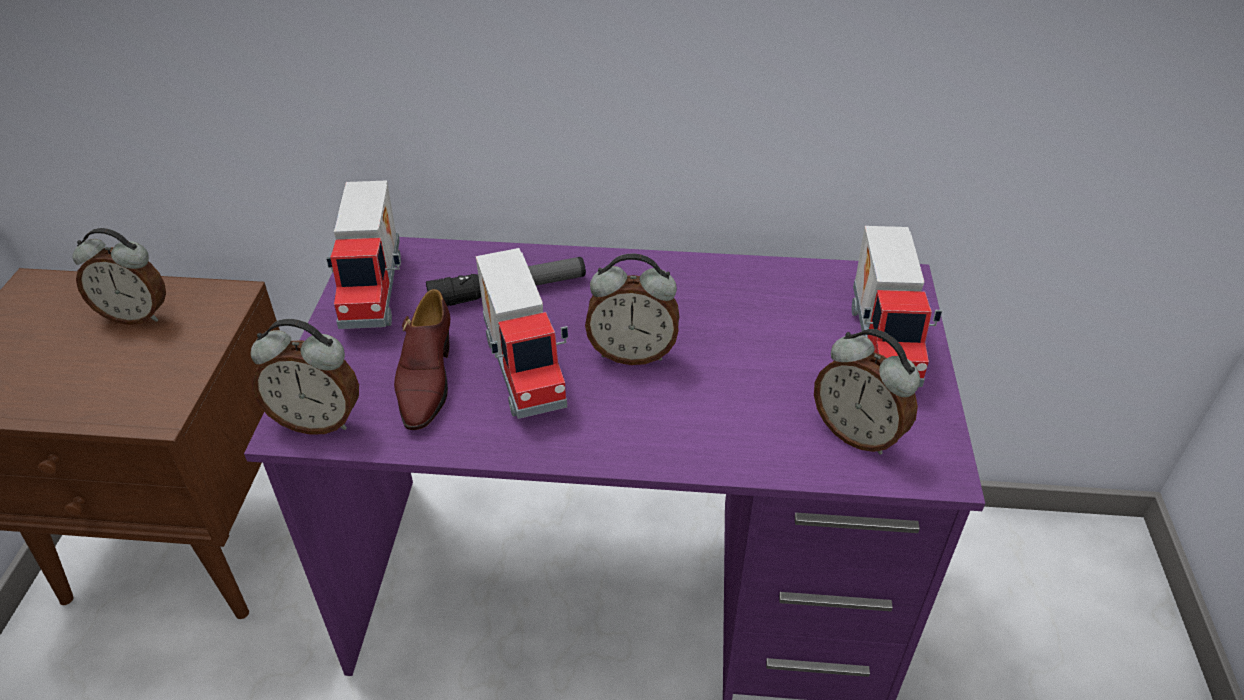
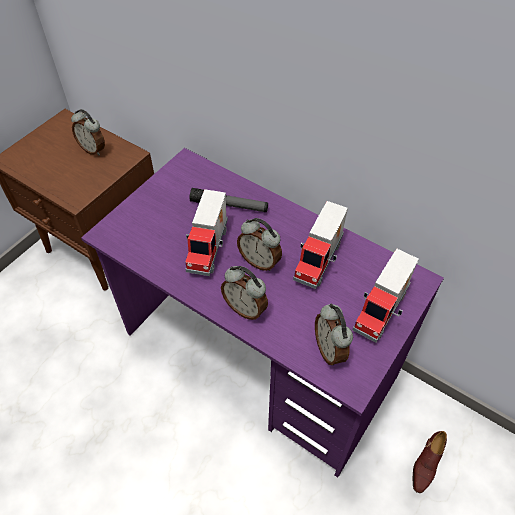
camera: 30 degrees right, 10 degrees up
alarm clock [251,319,359,435] -> alarm clock moved to [221,266,268,320]
toy truck [326,180,401,329] -> toy truck moved to [293,201,348,289]
brown shoe [394,289,450,430] -> brown shoe moved to [413,431,447,493]

